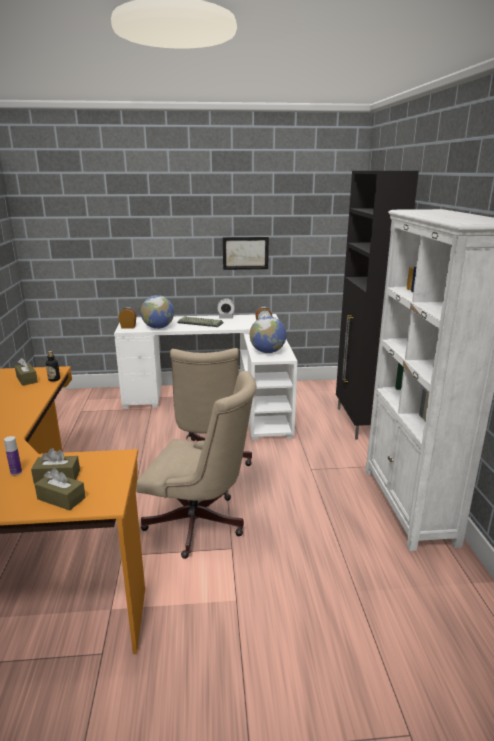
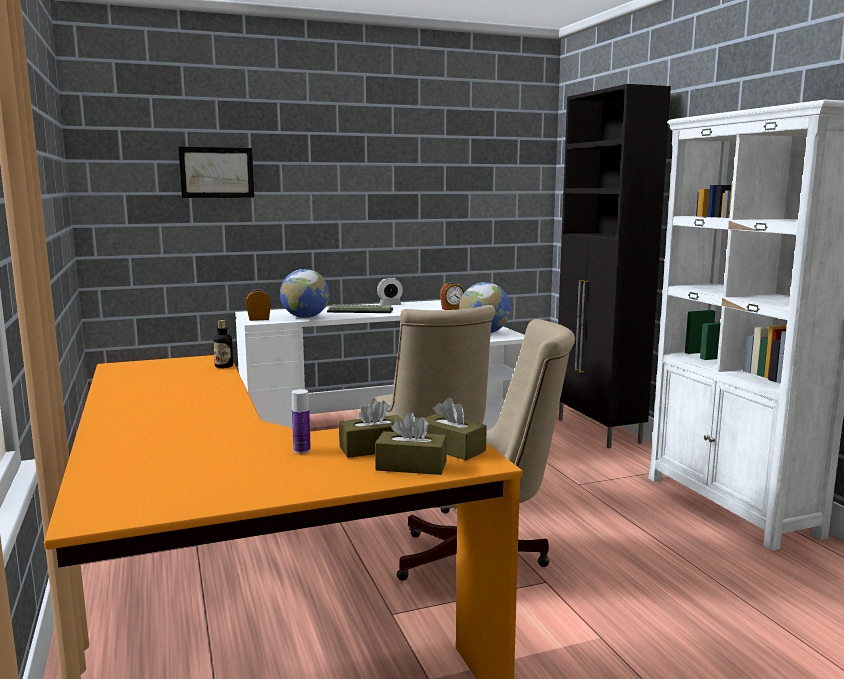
camera: 15 degrees left, 10 degrees down
brown tissue box [15,358,38,386] -> brown tissue box moved to [425,398,487,460]
picture [223,237,269,270] -> picture moved to [178,147,254,198]

